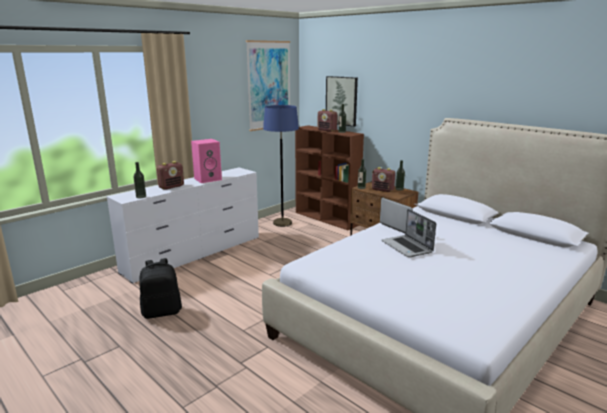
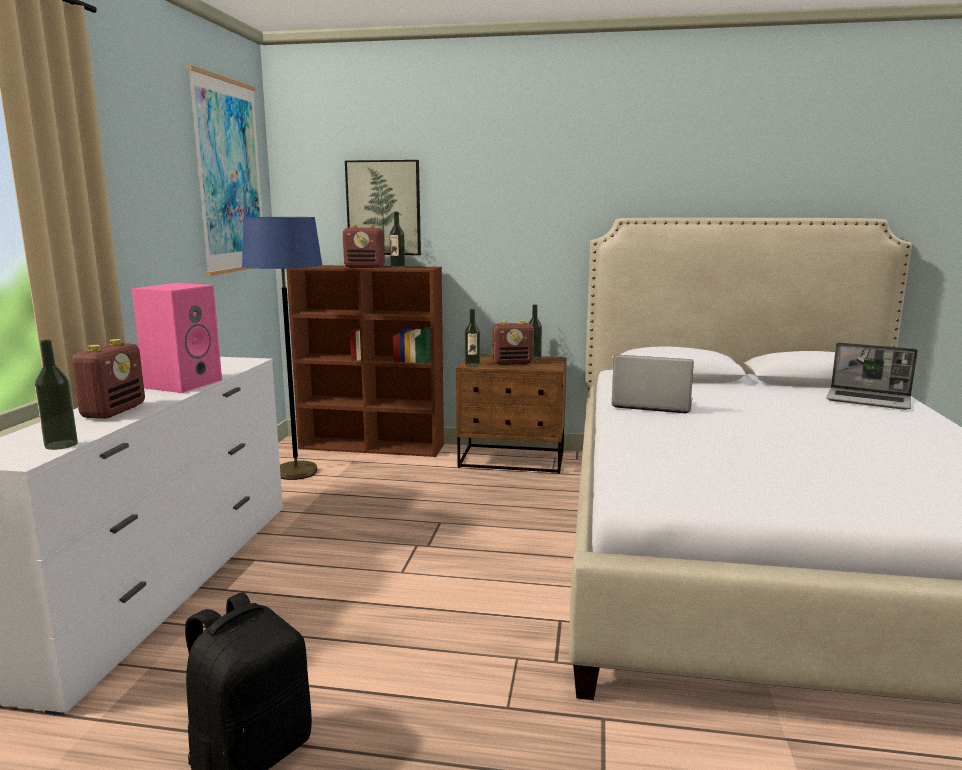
camera: 35 degrees left, 5 degrees down
laptop [381,209,436,257] -> laptop moved to [826,342,918,410]

